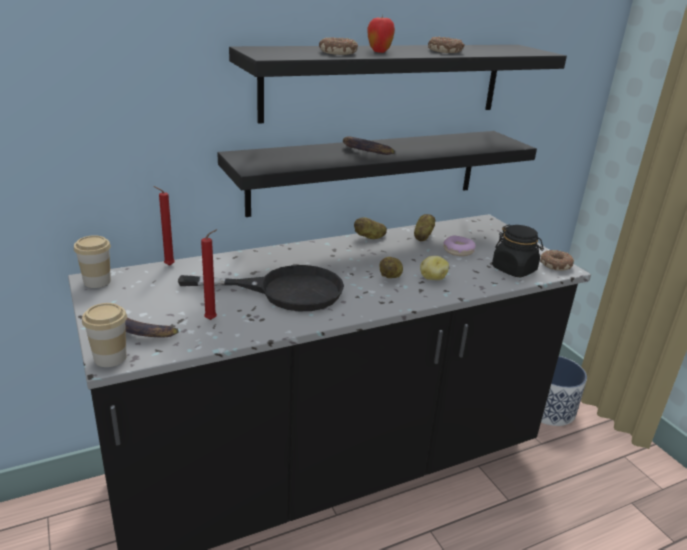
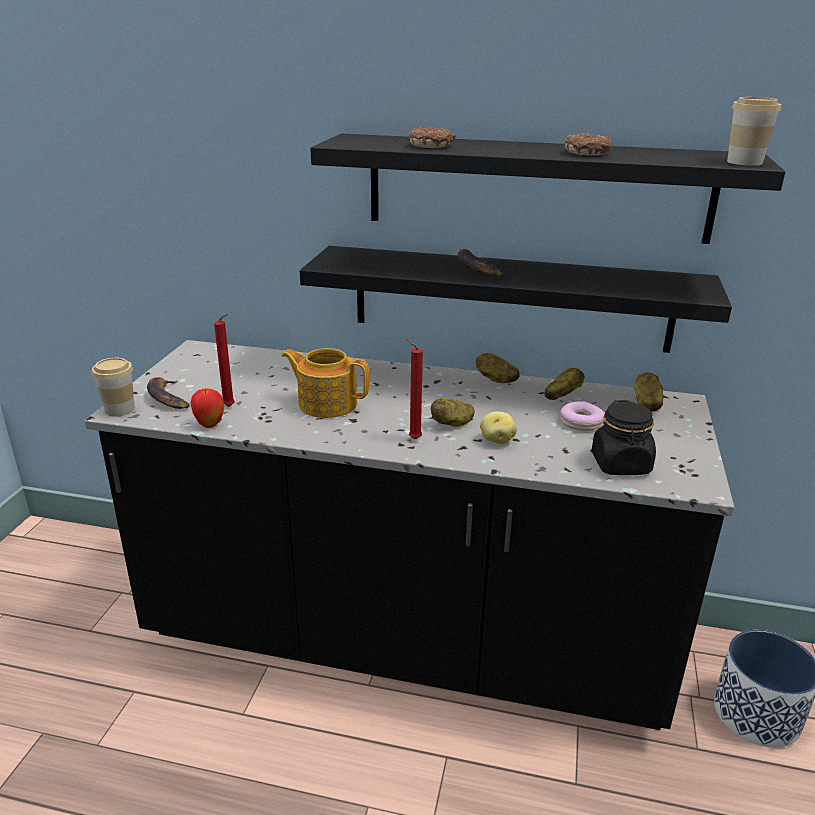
camera: 40 degrees right, 0 degrees up
cup [74,235,111,288] -> cup moved to [727,97,781,166]
red candle [153,186,175,266] -> red candle moved to [406,338,423,440]
black frying pan [178,265,344,311] -> teapot [282,348,369,418]
apple [367,15,395,53] -> apple moved to [191,389,224,428]
donut [540,250,574,271] -> none
none -> potato [634,372,663,411]

